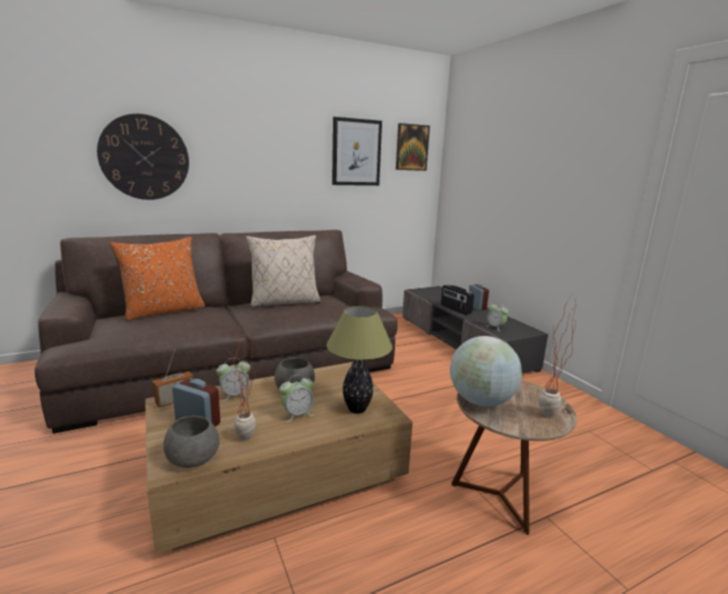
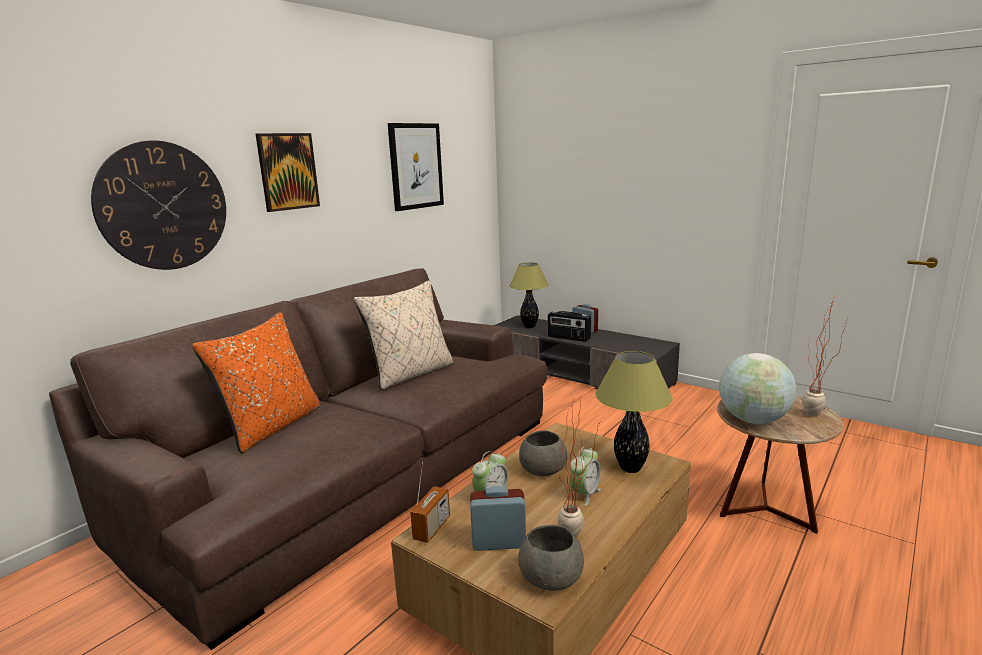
camera: 25 degrees left, 0 degrees up
picture [396,123,430,171] -> picture moved to [256,133,320,212]
alarm clock [486,302,508,331] -> none
none -> table lamp [510,262,549,328]

